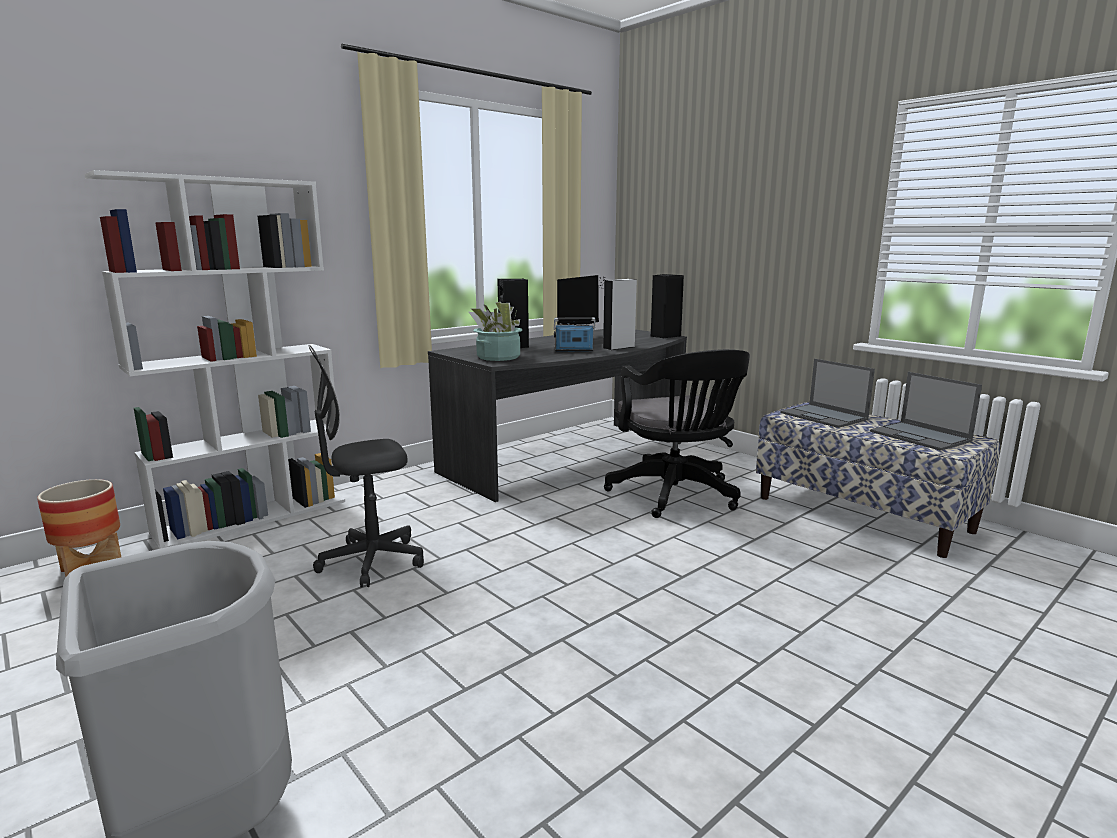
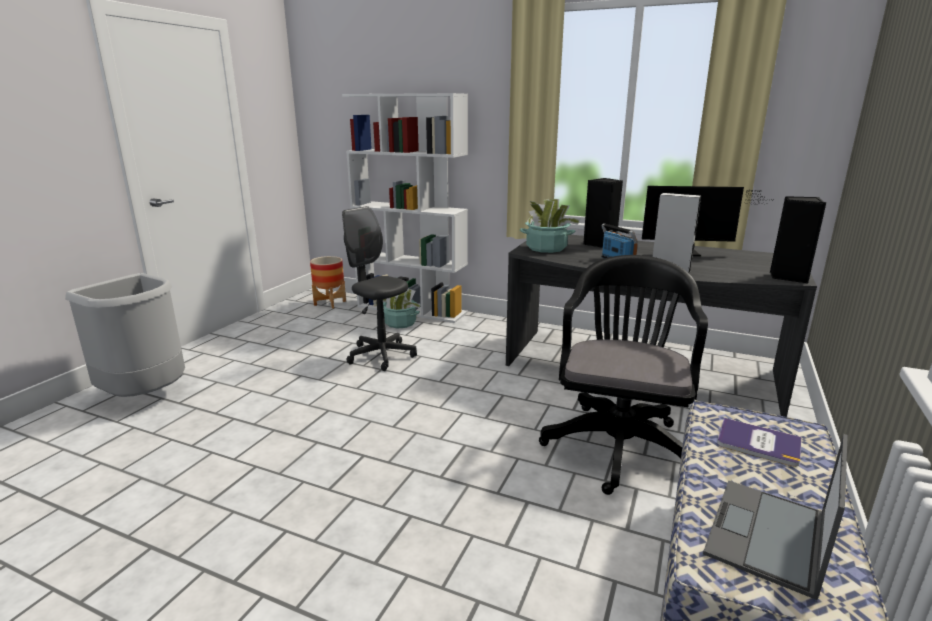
camera: 65 degrees right, 5 degrees up
black office chair [604,349,750,518] -> black office chair turned 150 degrees clockwise [539,255,708,495]
laptop [780,359,875,428] -> book [717,418,801,467]
none -> potted plant [374,289,421,329]

